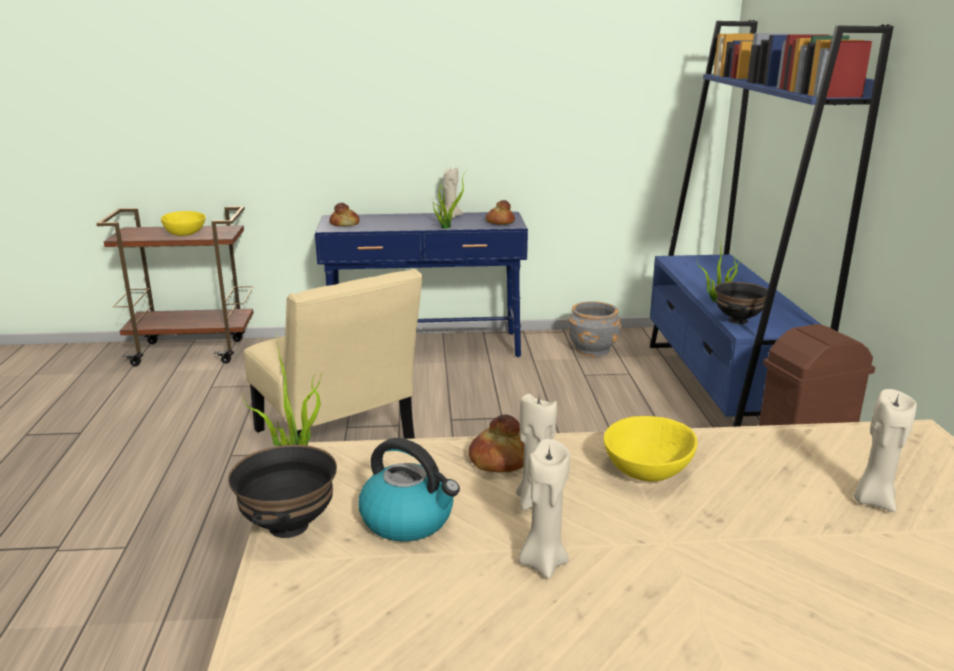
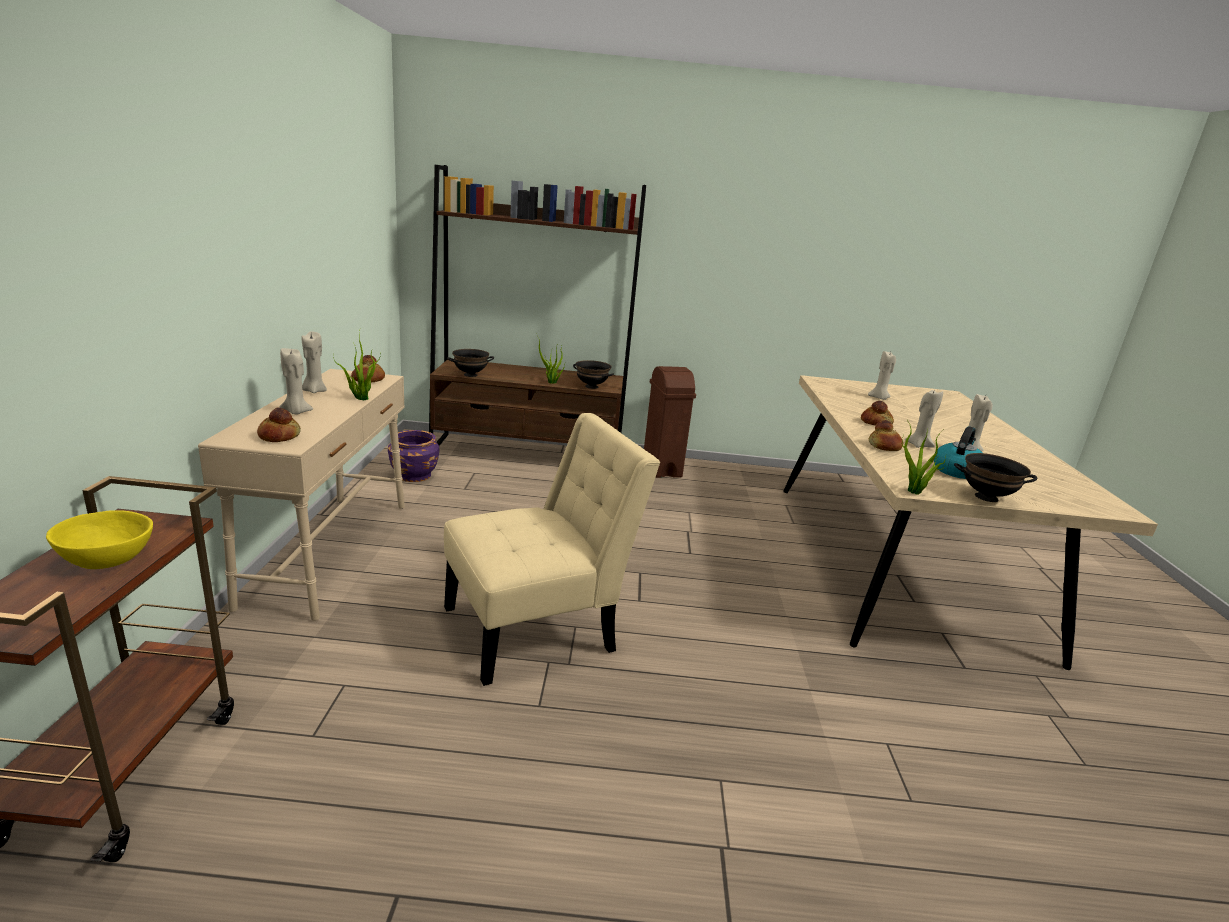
camera: 85 degrees left, 0 degrees up
blue console table [315,212,528,357] -> beige console table [198,369,405,621]
grey planter [567,301,621,356] -> purple planter [388,430,439,482]
yellow bowl [604,416,698,482] -> bread [861,401,894,425]
blue bookcase [650,20,894,427] -> brown bookcase [429,165,646,446]
none -> beige candle [279,348,313,414]
none -> black bowl [447,349,494,377]

